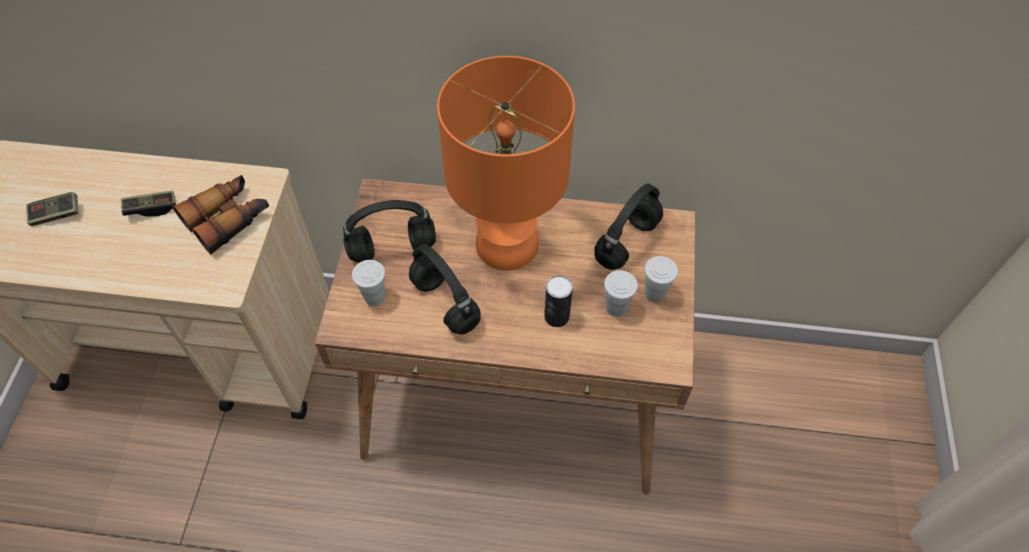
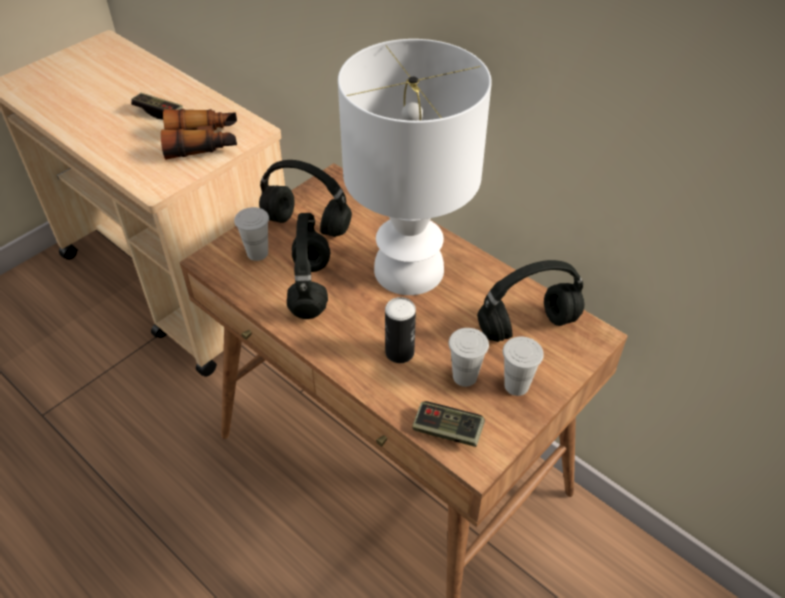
camera: 35 degrees right, 10 degrees down
game controller [26,192,79,226] -> game controller moved to [412,401,485,447]
orange table lamp [437,56,575,271] -> white table lamp [338,39,492,295]

